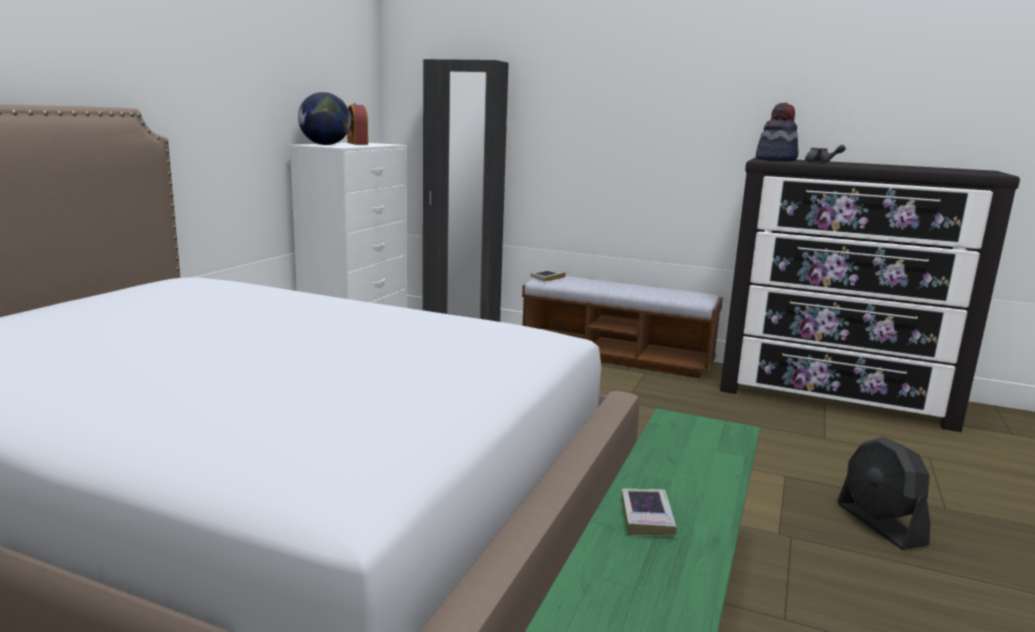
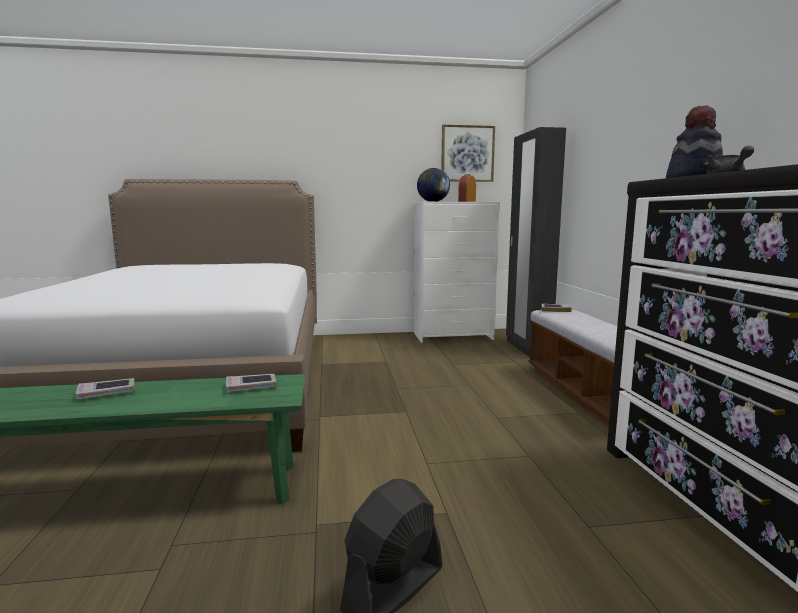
camera: 60 degrees right, 5 degrees down
none -> book [226,374,277,392]
none -> picture [441,124,495,182]

